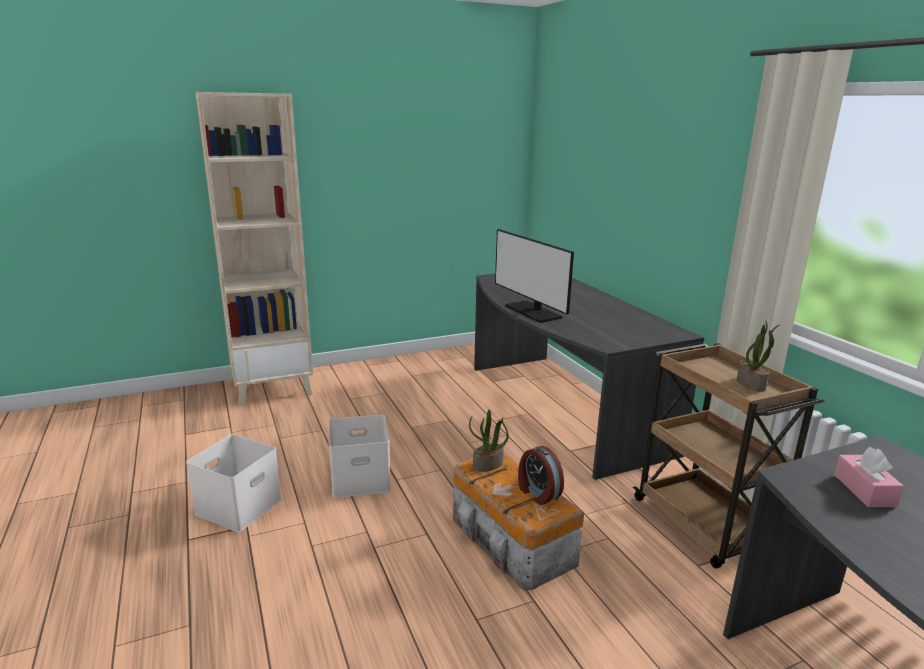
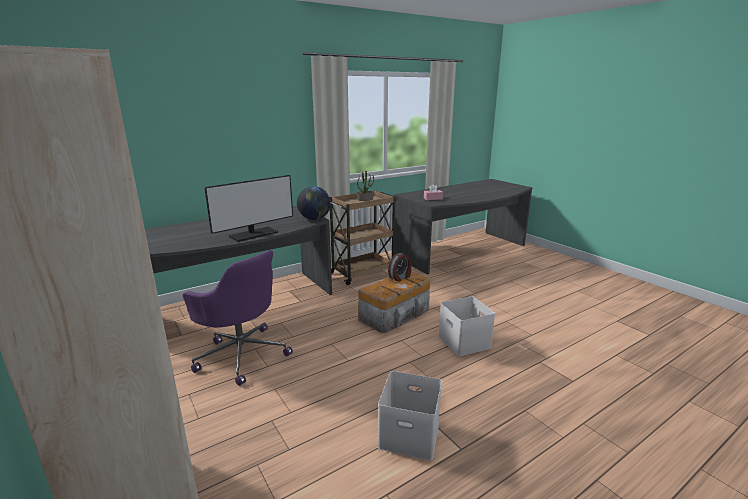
camera: 100 degrees left, 0 degrees up
white storage box [329,415,391,498] -> white storage box moved to [439,296,495,357]
potted plant [469,410,509,472] -> none
none -> purple office chair [182,250,293,386]
none -> globe [297,186,331,220]

